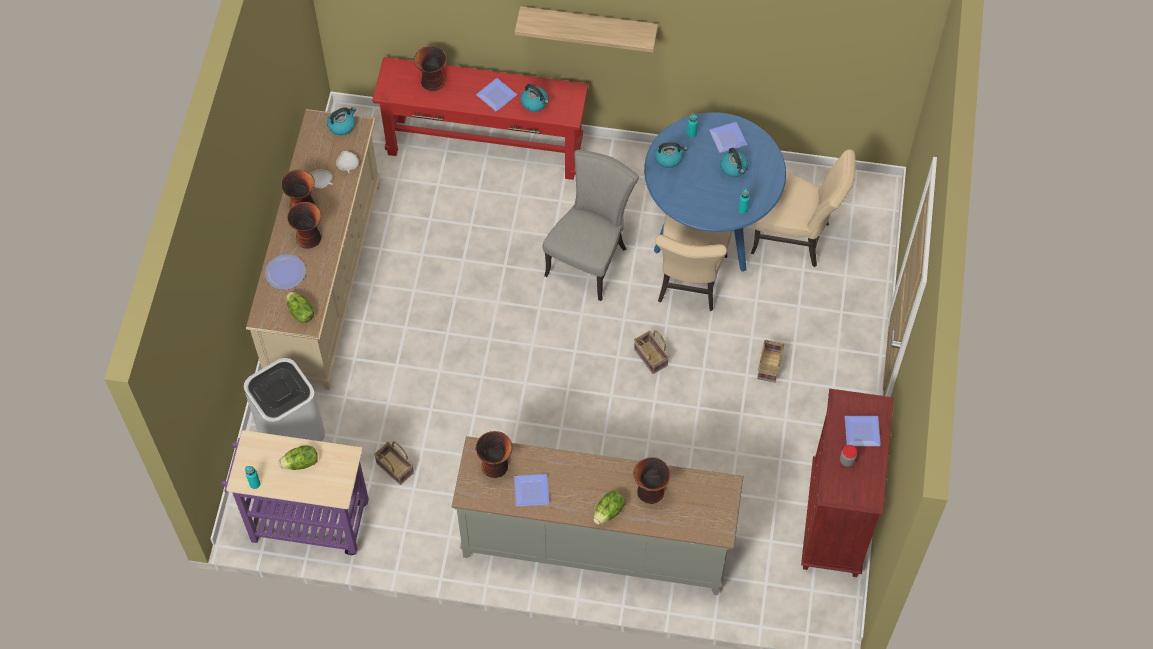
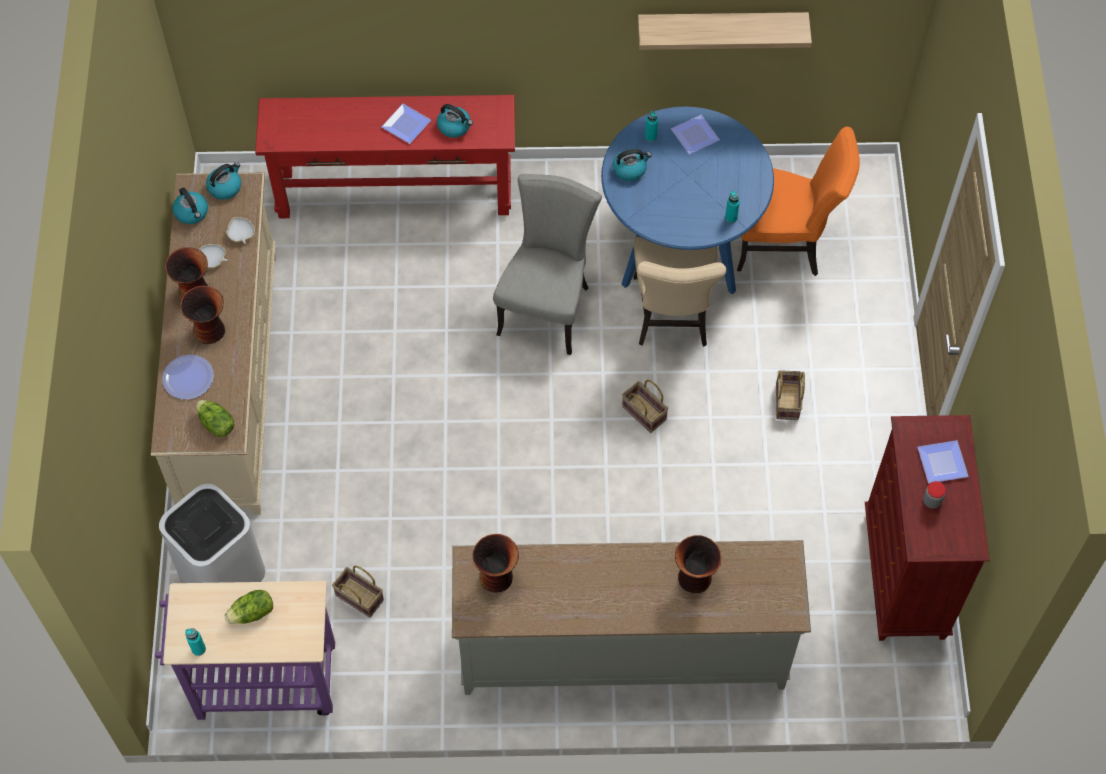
camera: 10 degrees left, 0 degrees up
vase [414,46,447,91] -> none
plate [514,474,549,506] -> none
shelf [515,6,658,53] -> shelf moved to [638,12,812,50]
lettuce [593,491,626,525] -> none
kettle [720,148,748,177] -> kettle moved to [172,187,208,224]
beige chair [751,149,856,267] -> orange chair [737,127,860,276]

